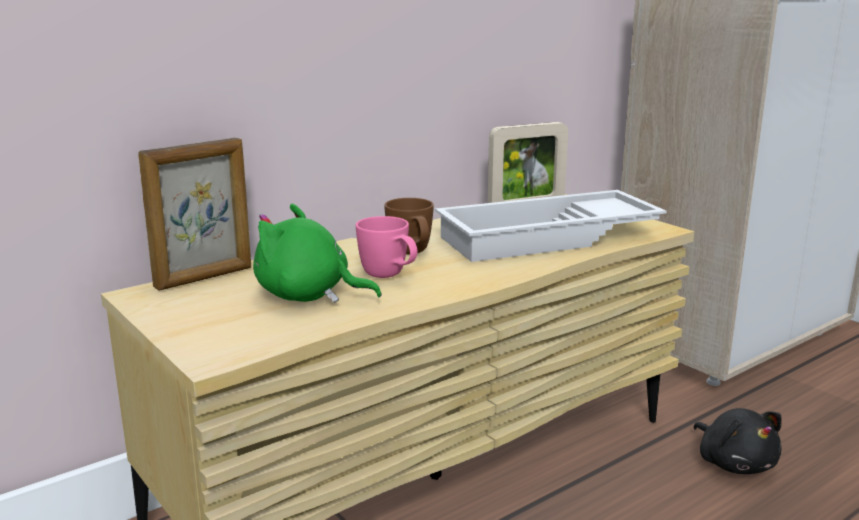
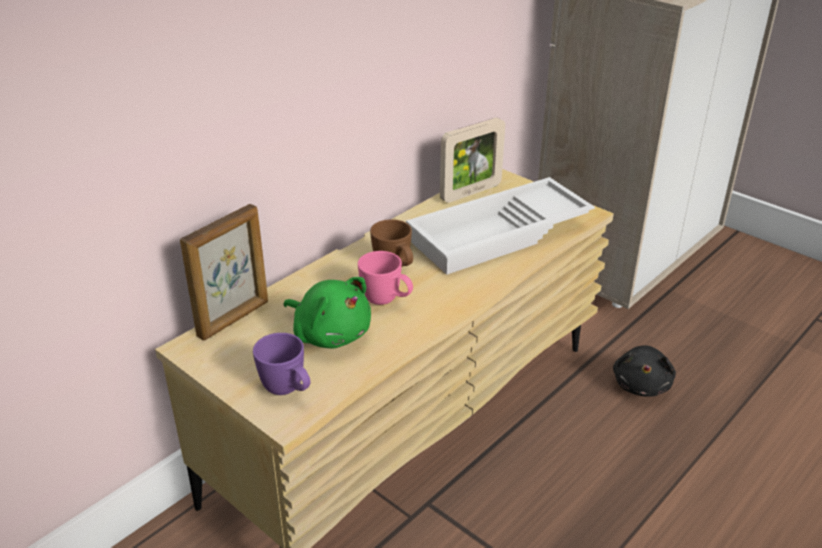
camera: 10 degrees left, 15 degrees up
green plush toy [253,204,382,303] -> green plush toy turned 150 degrees counterclockwise [284,277,371,348]
black plush toy [693,408,782,474] -> black plush toy turned 45 degrees clockwise [613,345,676,397]
none -> purple mug [253,333,311,395]

